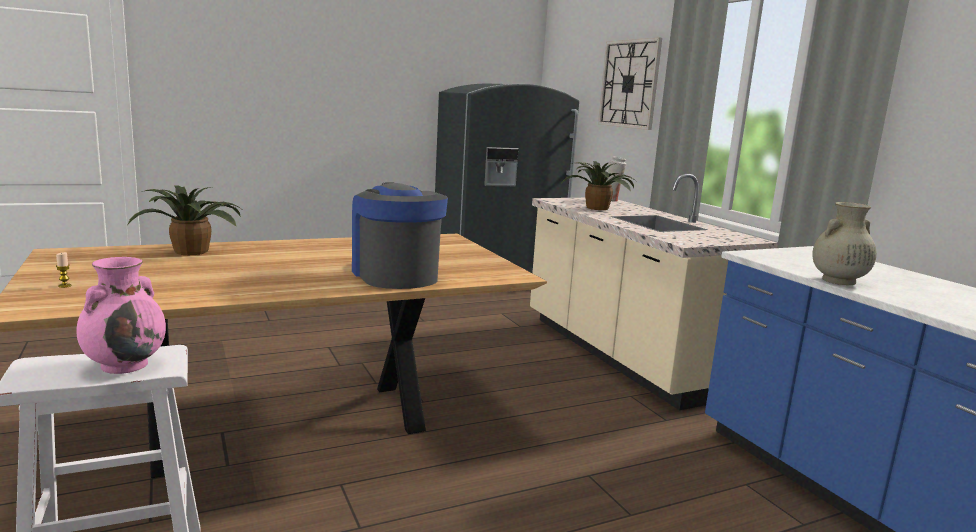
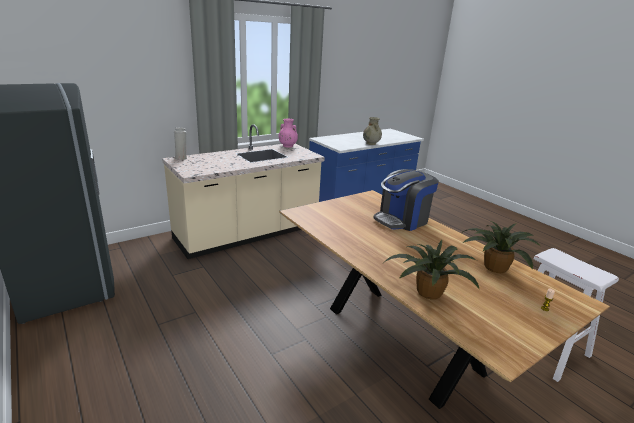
camera: 100 degrees left, 10 degrees up
pink vase [76,257,166,374] -> pink vase moved to [279,118,298,148]
potted plant [561,161,635,210] -> potted plant moved to [463,221,540,273]
wall clock [598,38,662,130] -> none

